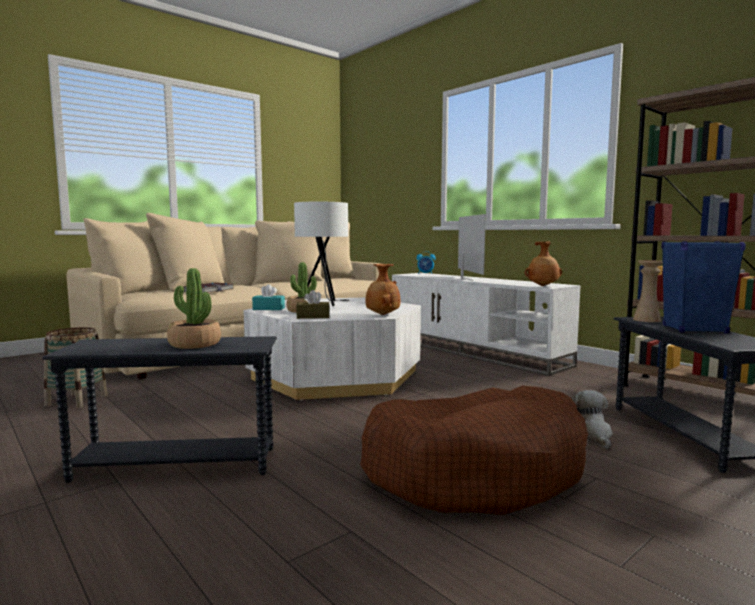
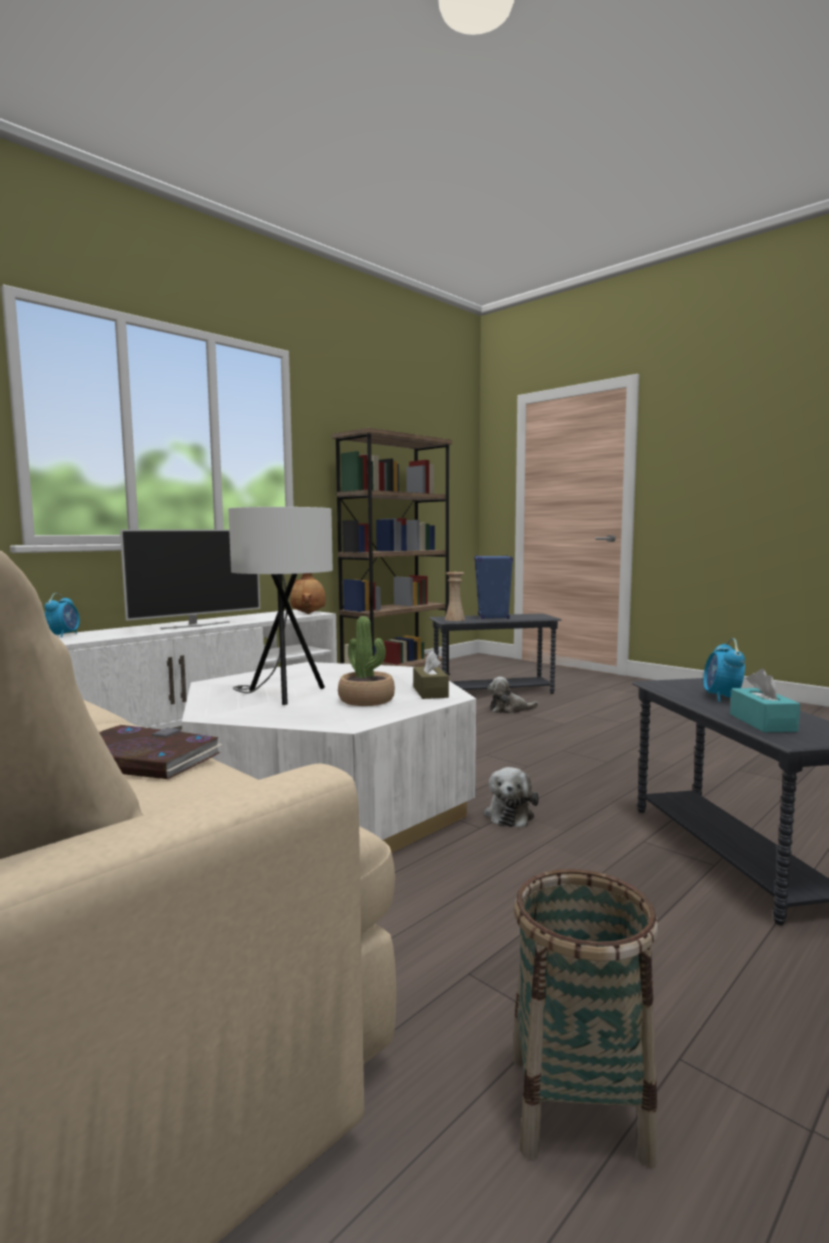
camera: 95 degrees left, 0 degrees up
potted plant [167,268,221,349] -> alarm clock [703,638,745,702]
turquoise tissue box [252,284,285,310] -> turquoise tissue box moved to [730,669,800,732]
brown dog bed [360,386,588,515] -> none
brown vase [365,264,400,315] -> none
television [458,214,486,281] -> television turned 150 degrees clockwise [120,529,260,629]
none -> plush toy [484,767,539,827]

